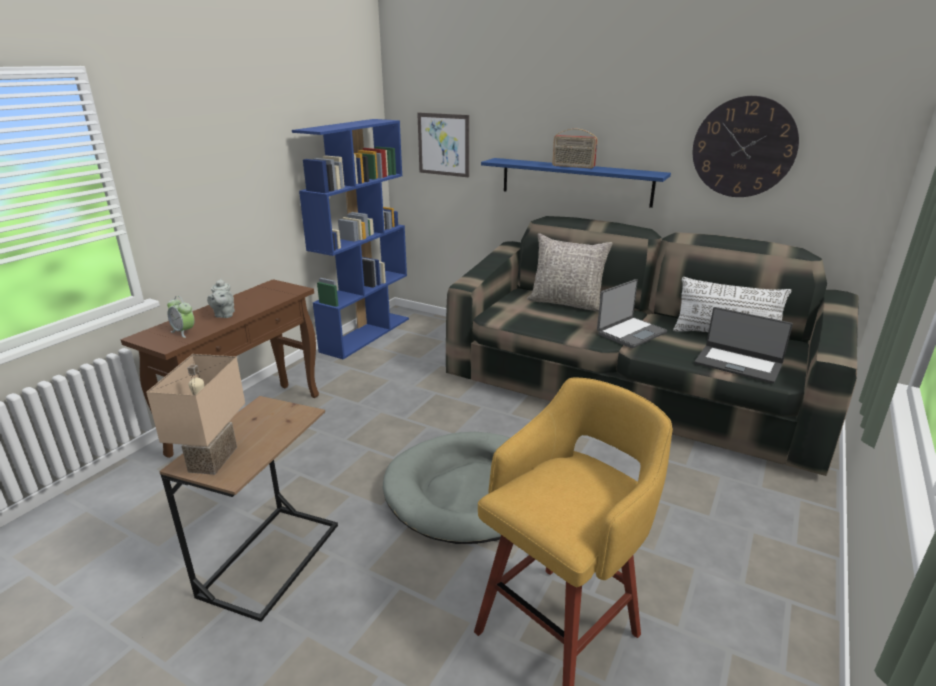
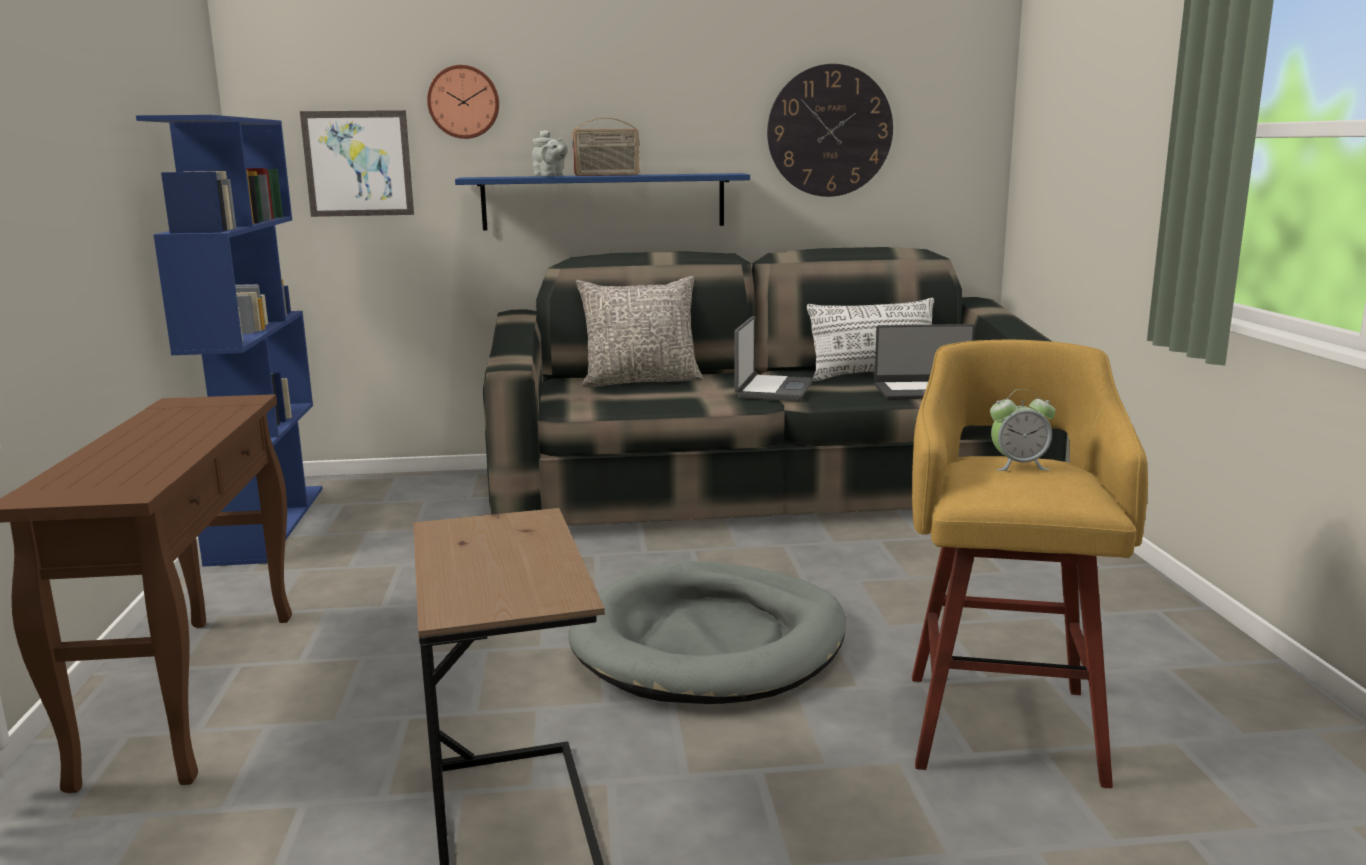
camera: 35 degrees left, 10 degrees down
beige table lamp [146,354,245,475] -> none
alarm clock [167,296,194,338] -> alarm clock moved to [990,389,1055,471]
grey teapot [207,279,235,318] -> grey teapot moved to [532,130,568,176]
none -> wall clock [427,65,499,139]

